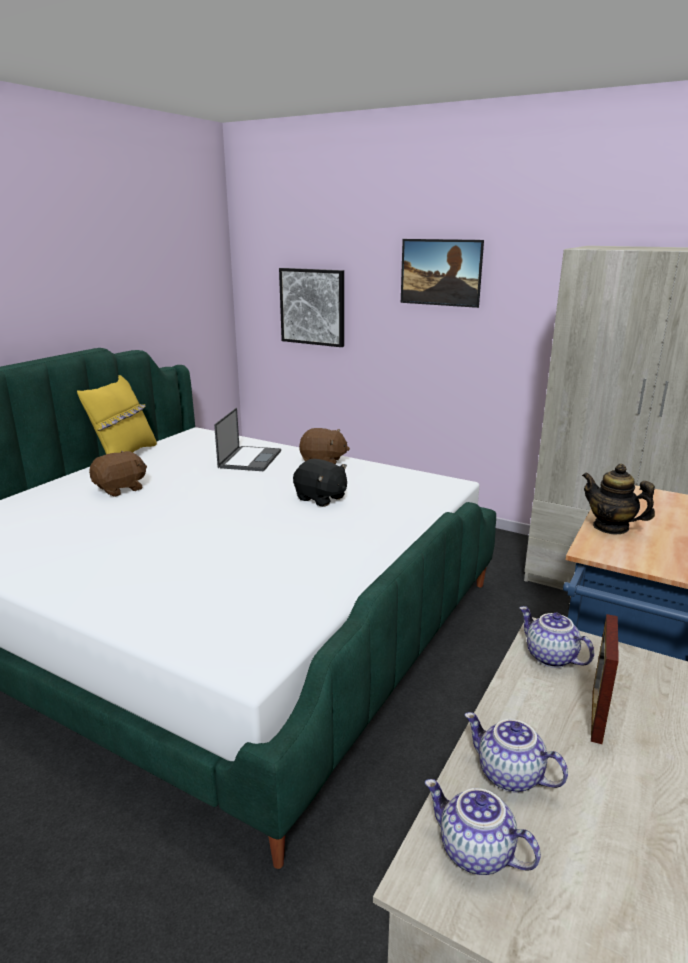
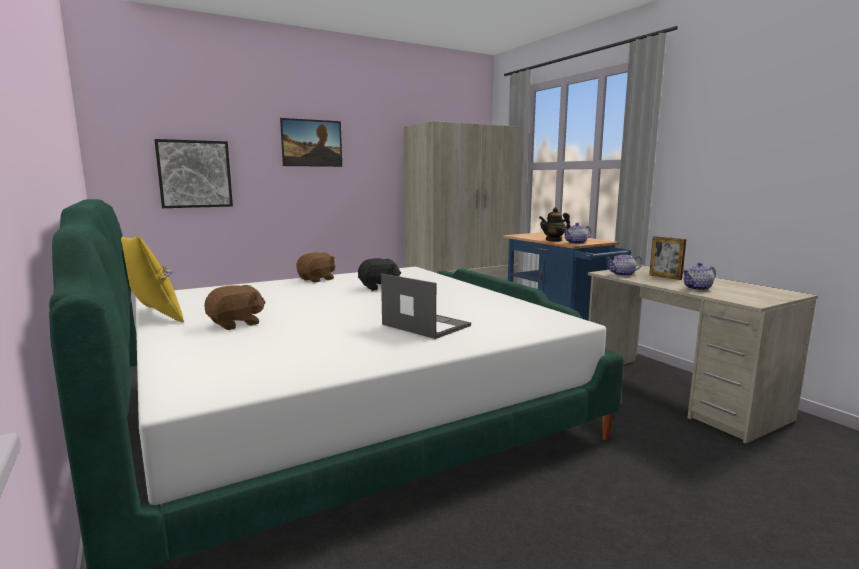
camera: 60 degrees left, 10 degrees down
brown plush toy [89,451,147,497] -> brown plush toy turned 60 degrees clockwise [204,285,265,330]
laptop [214,408,281,471] -> laptop moved to [381,273,471,339]
teapot [425,779,541,875] -> teapot moved to [563,223,591,244]

